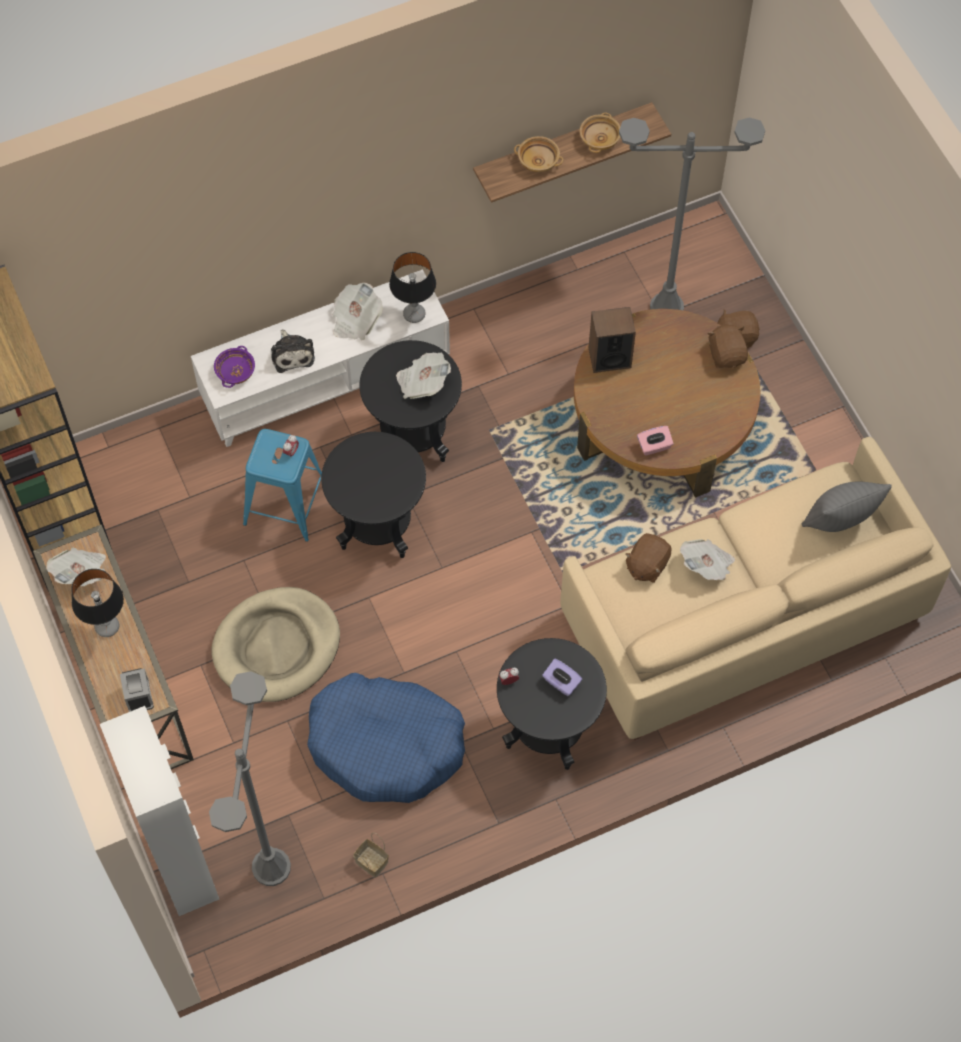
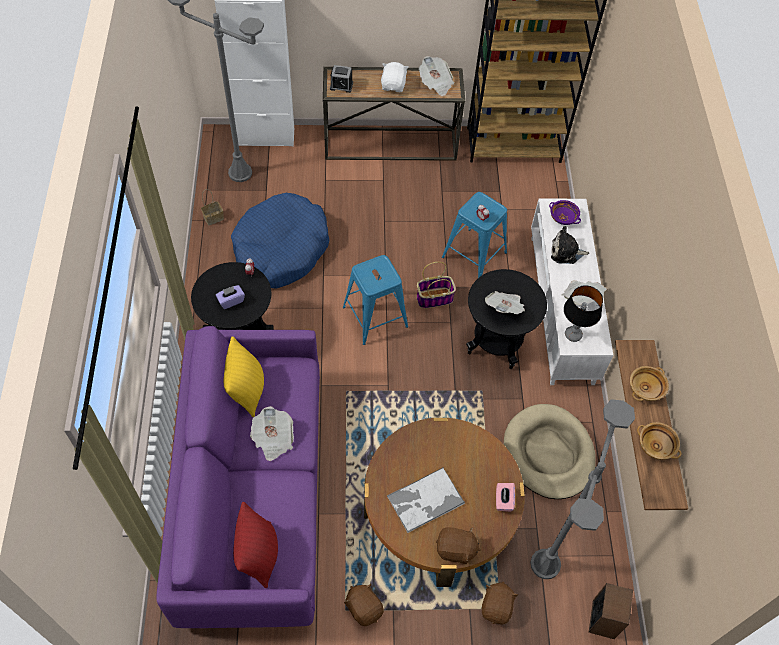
camera: 110 degrees right, 5 degrees down
table lamp [71,569,124,637] -> white plush toy [381,62,408,92]
beige dog bed [212,587,340,702] -> beige dog bed moved to [504,404,596,499]
black side table [321,432,426,558] -> basket [417,262,456,309]
beige sofa [560,437,951,740] -> purple sofa [156,326,320,628]
speaker [589,307,636,373] -> speaker moved to [589,583,633,639]
brown plush toy [625,533,671,583] -> brown plush toy moved to [344,583,384,626]
pink tissue box [637,426,674,456] -> pink tissue box moved to [496,483,515,512]
grey pillow [801,481,892,532] -> red pillow [233,502,278,588]
none -> yellow pillow [224,336,264,417]
none -> blue stool [343,255,408,345]
none -> tray [387,467,465,533]

